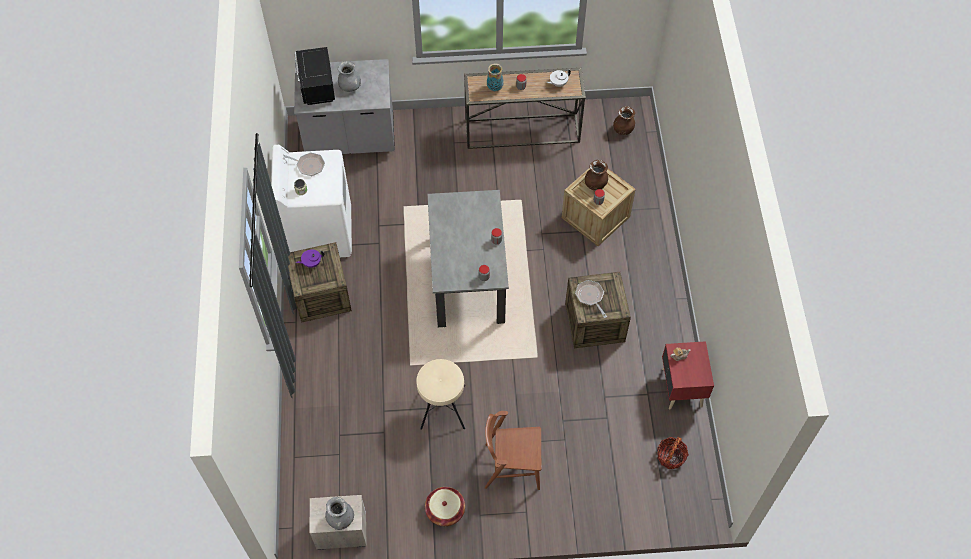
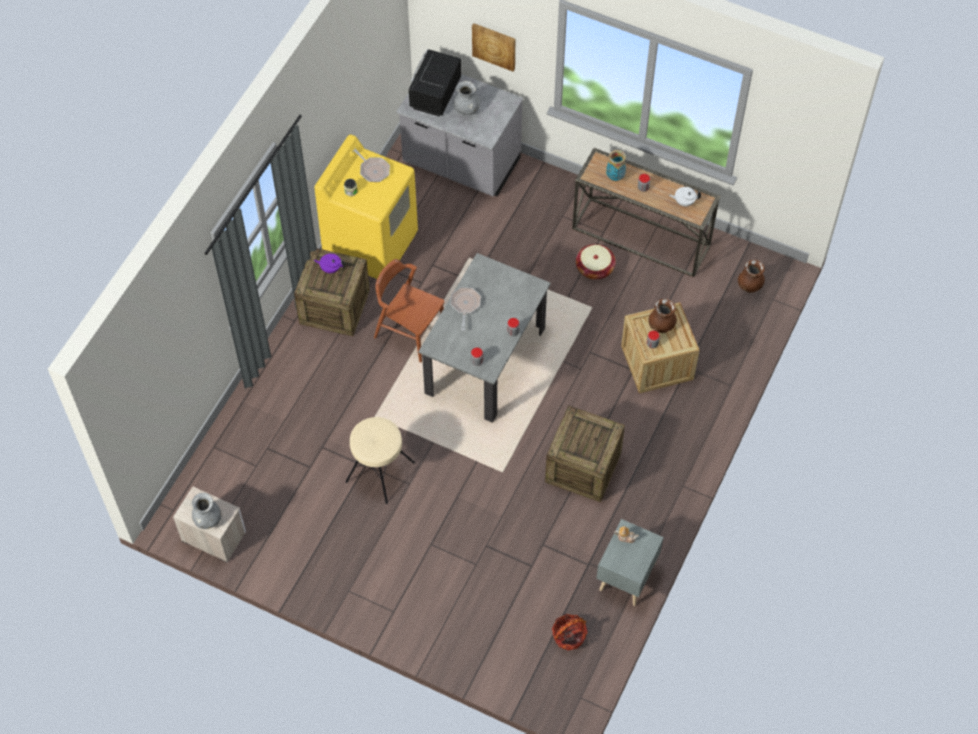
camera: 30 degrees right, 0 degrees up
white washing machine [271,145,352,257] -> yellow washing machine [314,134,418,279]
basket [425,487,465,526] -> basket moved to [576,244,616,279]
brown chair [485,411,541,490] -> brown chair moved to [374,259,444,362]
frying pan [575,280,607,318] -> frying pan moved to [450,287,481,330]
red nightstand [662,341,714,409] -> grey nightstand [596,519,664,606]
none -> picture [472,23,515,72]

